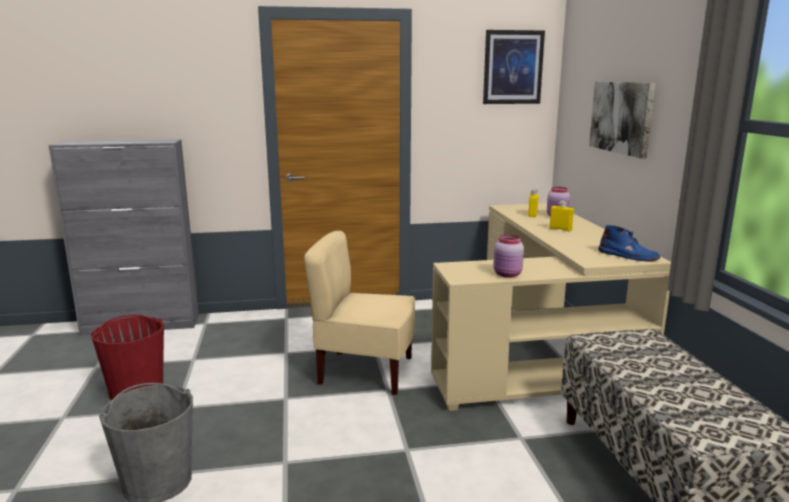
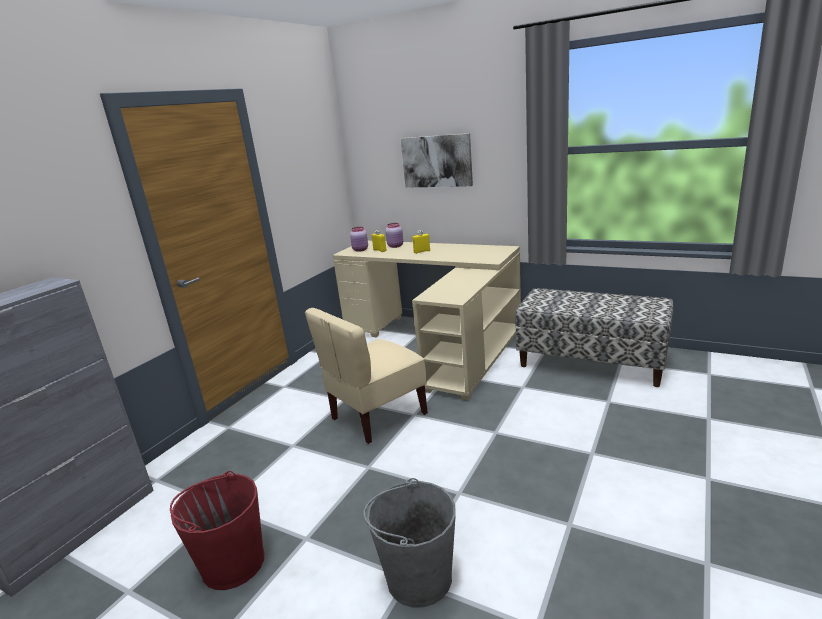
camera: 50 degrees left, 5 degrees up
picture [483,30,545,104] -> none
pink jar [493,235,524,278] -> pink jar moved to [350,227,368,252]
blue boot [598,225,660,261] -> none

